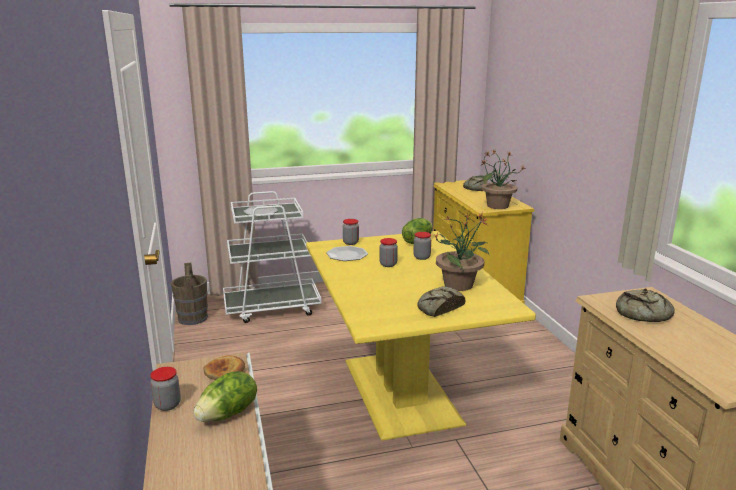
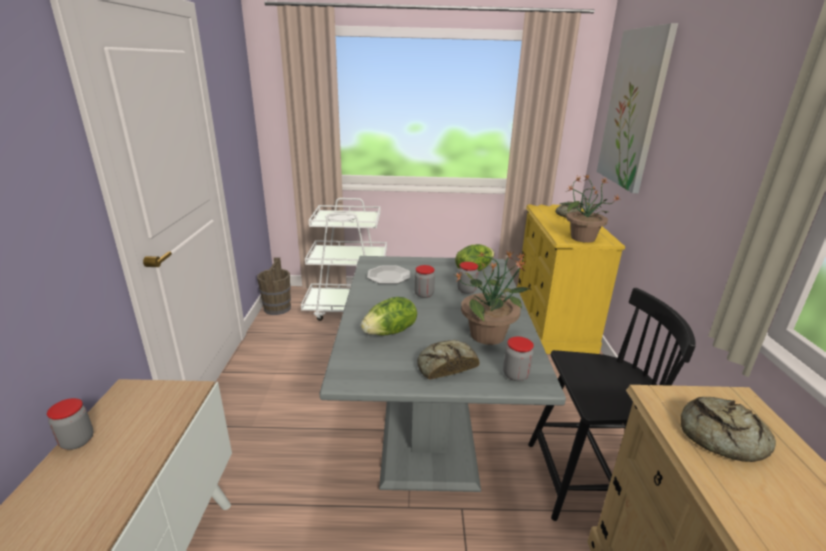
camera: 15 degrees right, 5 degrees up
lettuce [194,371,257,422] -> lettuce moved to [361,297,417,335]
bread [203,356,245,380] -> none
yellow dining table [306,231,536,441] -> grey dining table [320,256,566,492]
jar [343,219,359,245] -> jar moved to [503,337,534,381]
none -> black chair [528,288,696,521]
none -> picture [597,23,678,193]

